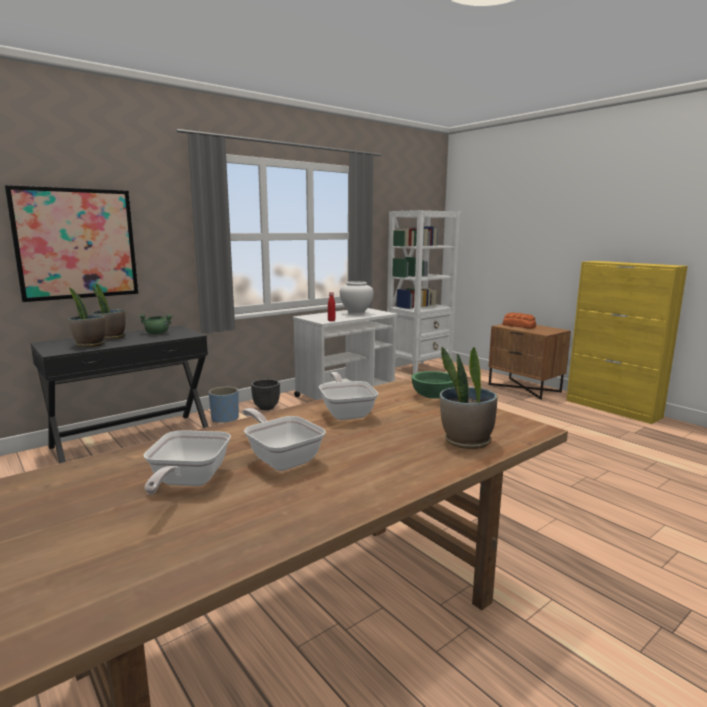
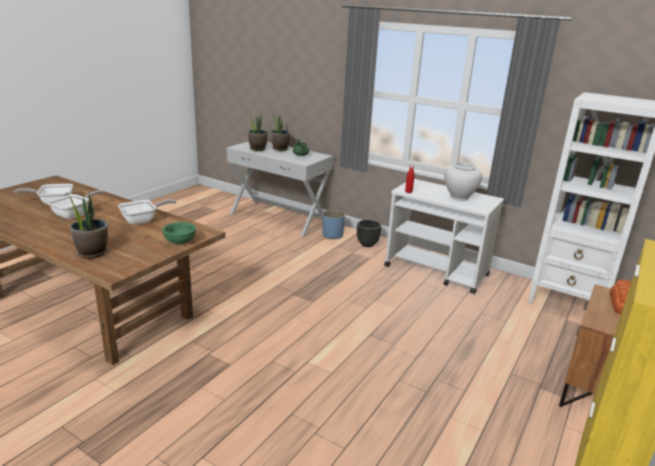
camera: 70 degrees right, 10 degrees up
picture [4,185,138,302] -> none
black console table [30,326,209,463] -> white console table [227,141,333,237]

